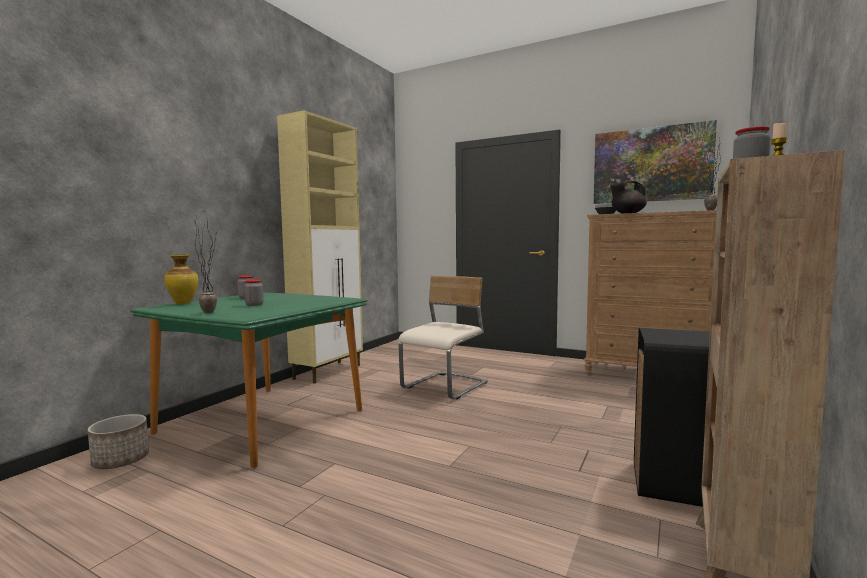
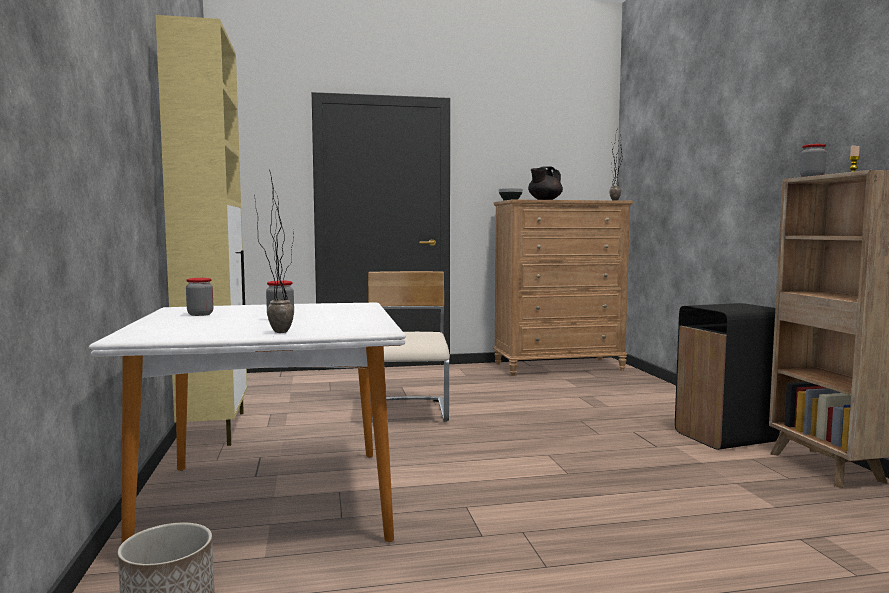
camera: 40 degrees left, 0 degrees up
green dining table [130,292,368,468] -> white dining table [89,303,406,544]
vase [164,255,198,304] -> none
picture [594,120,717,204] -> none

